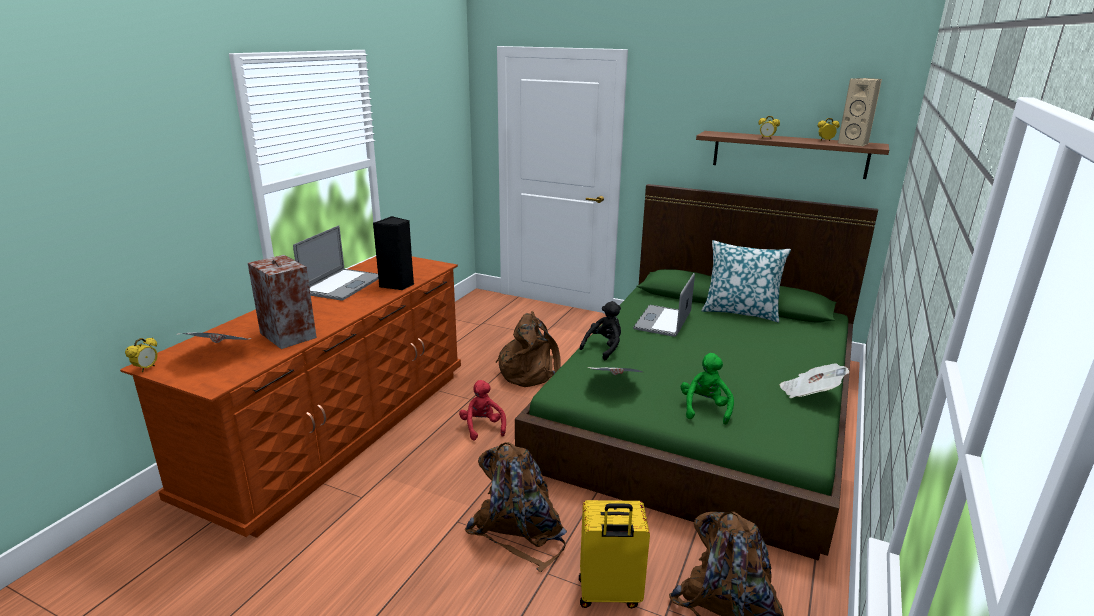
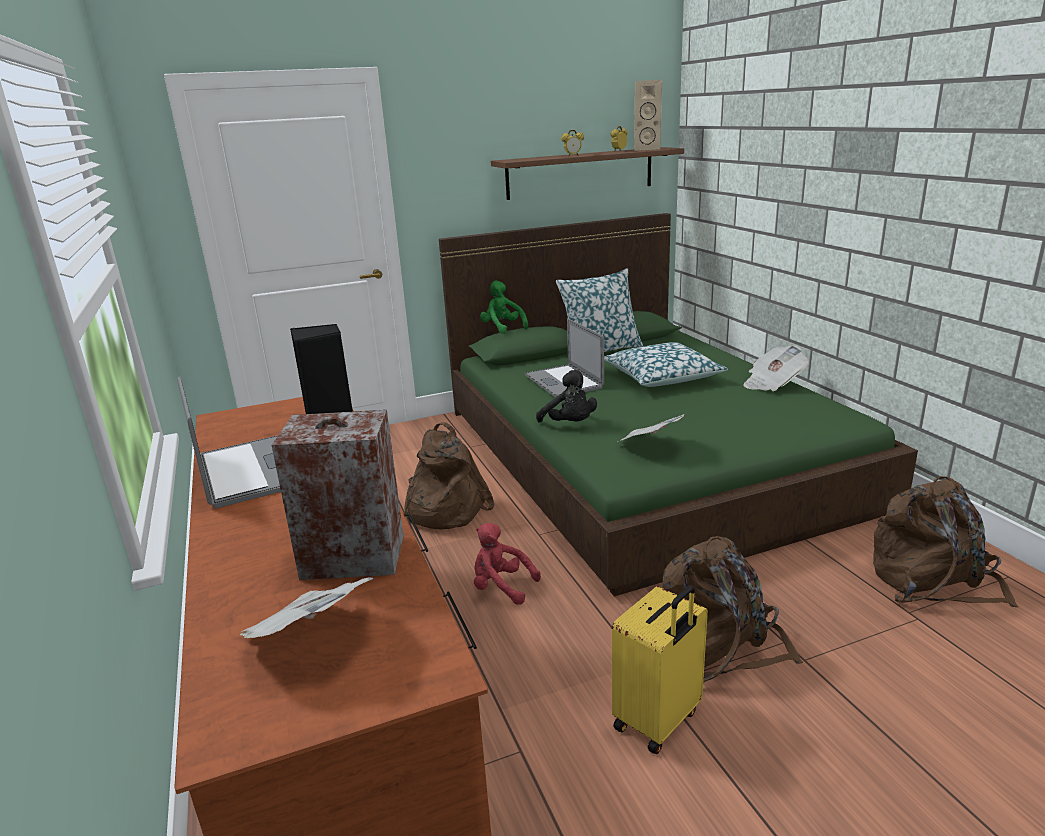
camera: 45 degrees left, 0 degrees up
alarm clock [125,338,158,372] -> none
black plush toy [579,301,621,360] -> black plush toy turned 150 degrees clockwise [536,370,597,423]
yellow suitcase [579,500,650,608] -> yellow suitcase moved to [612,585,708,755]
green plush toy [681,353,734,425] -> green plush toy moved to [480,280,528,334]
none -> pillow [604,342,728,387]

